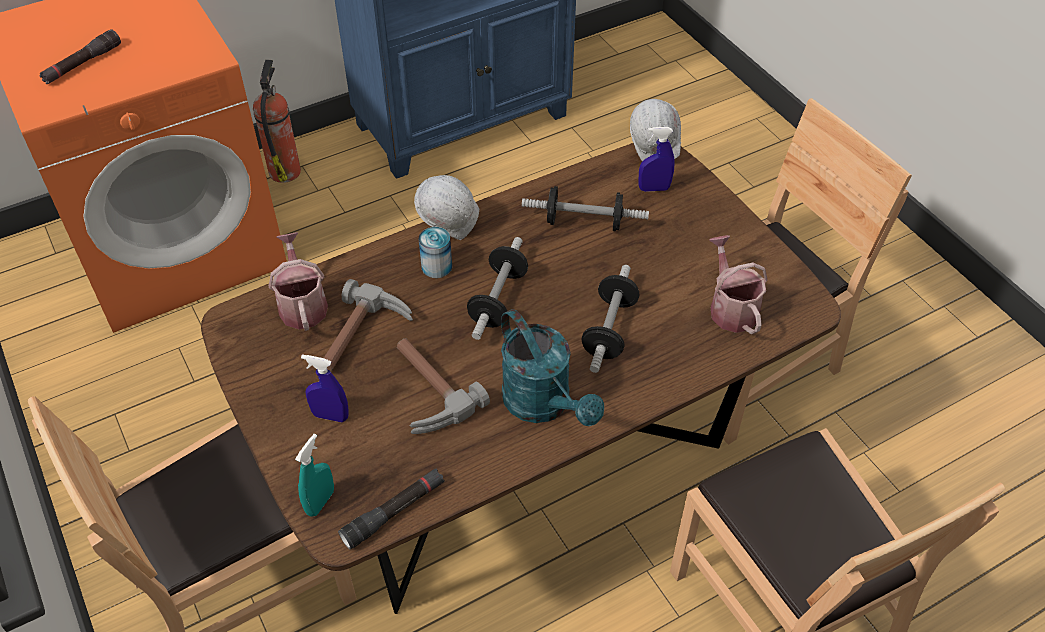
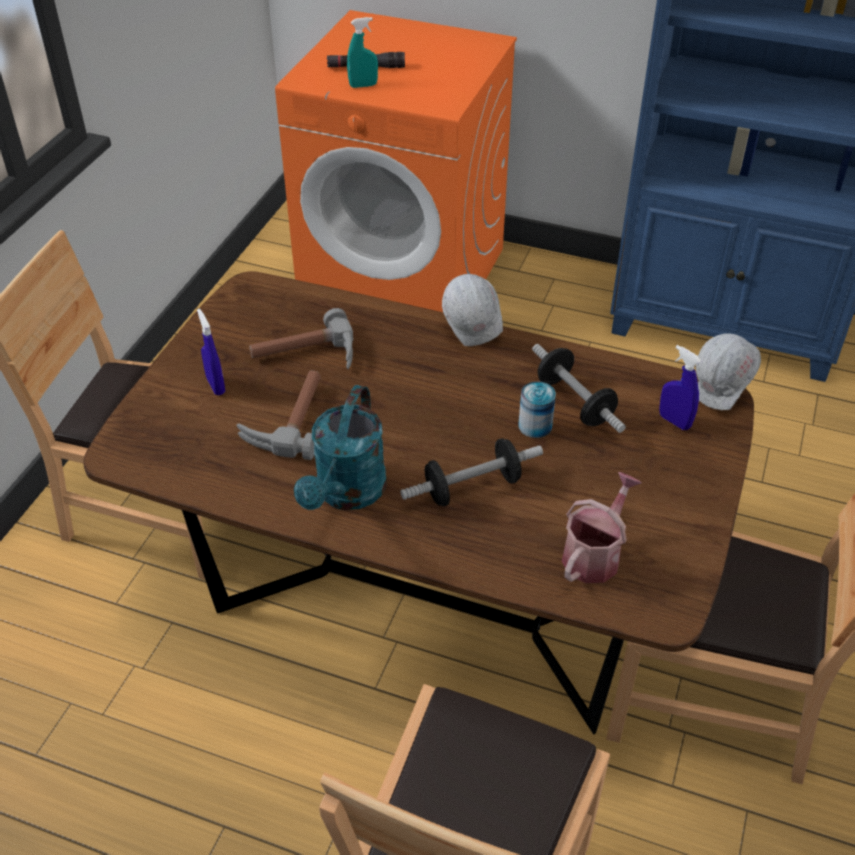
camera: 50 degrees right, 5 degrees down
fire extinguisher [253,60,301,183] -> none
watering can [269,232,328,331] -> none
turquoise spray bottle [295,434,334,517] -> turquoise spray bottle moved to [347,17,378,88]
black flashlight [338,468,445,550] -> none
can [419,227,452,278] -> can moved to [518,381,556,438]
dumbbell [467,237,528,340] -> none

